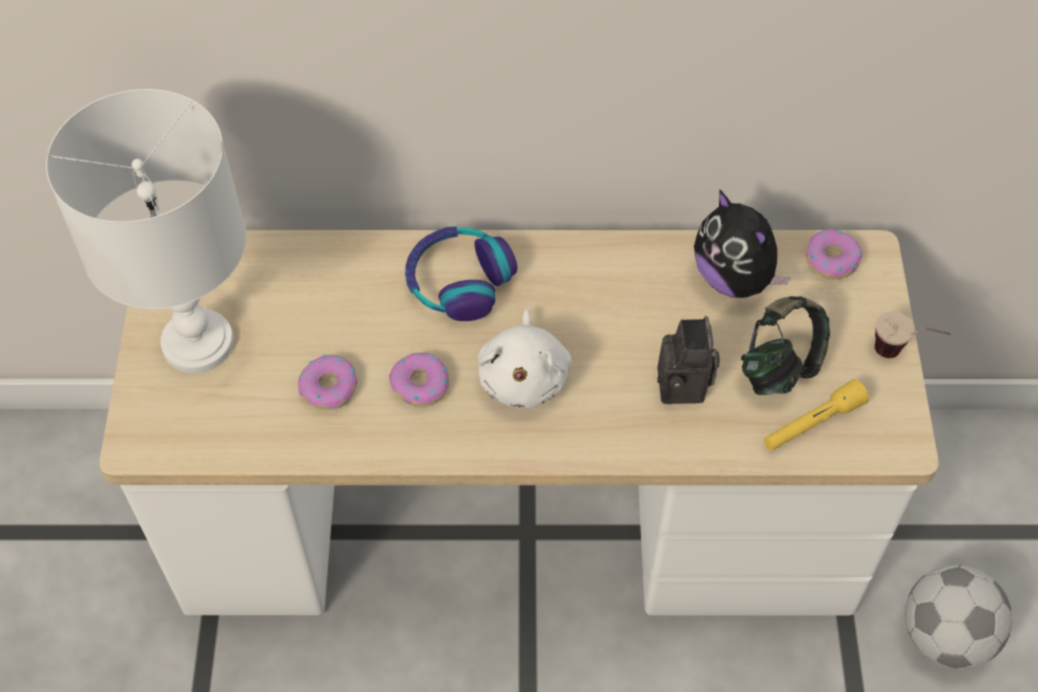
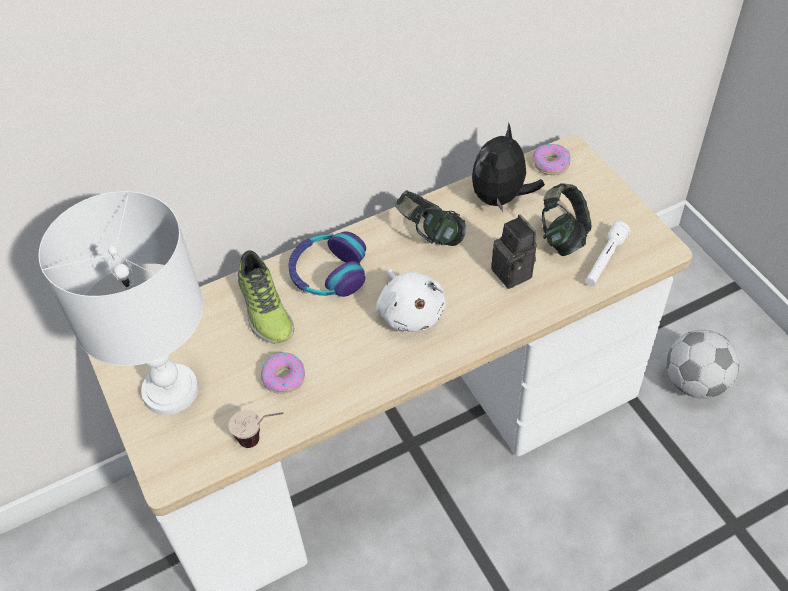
camera: 25 degrees left, 5 degrees down
donut [389,352,449,407] -> none
plush toy [694,189,791,298] -> plush toy turned 90 degrees clockwise [472,123,545,212]
yellow flashlight [764,379,869,451] -> white flashlight [585,221,630,286]
cup [875,311,951,358] -> cup moved to [228,410,283,448]
none -> shoe [238,250,294,344]
none -> headphones [395,190,466,246]

